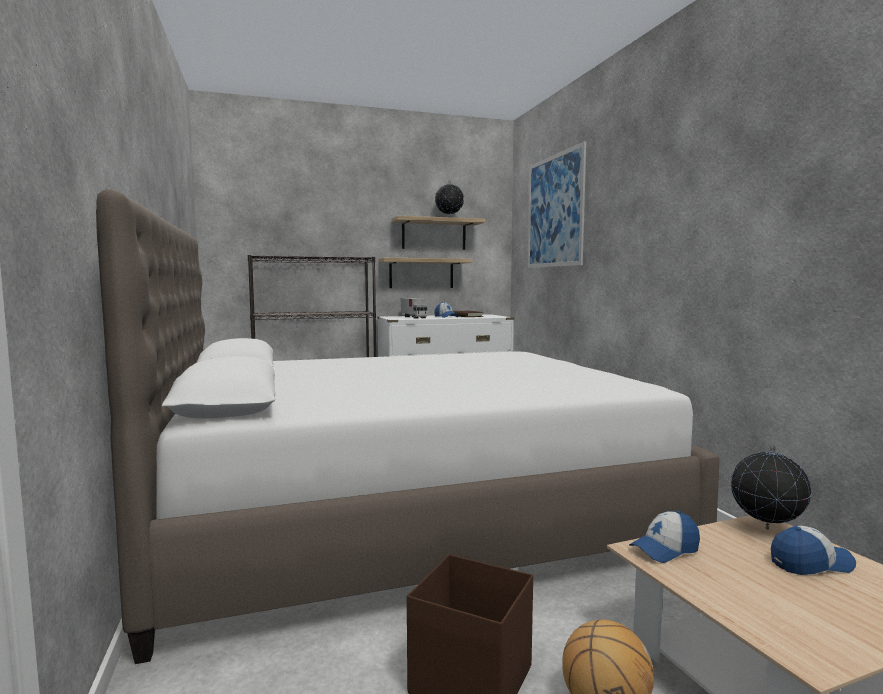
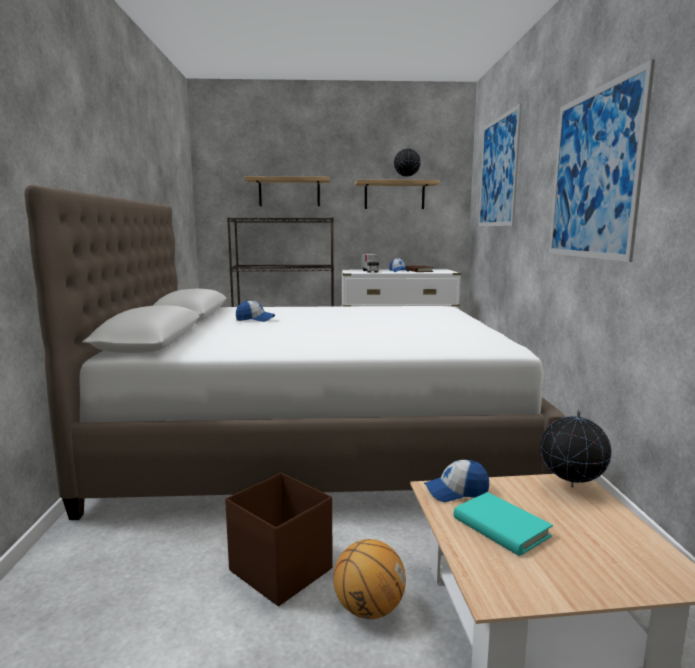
camera: 15 degrees right, 5 degrees up
shelf [378,258,472,288] -> shelf moved to [245,176,330,206]
cap [771,526,856,575] -> cap moved to [236,300,275,322]
none -> turquoise book [454,492,553,556]
none -> picture [549,59,655,262]

